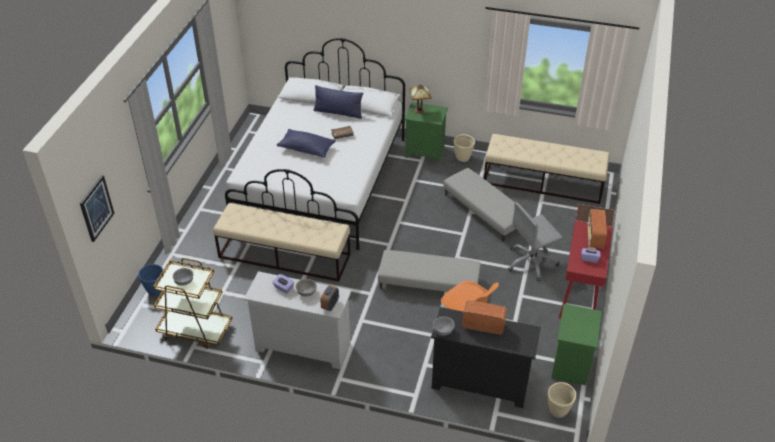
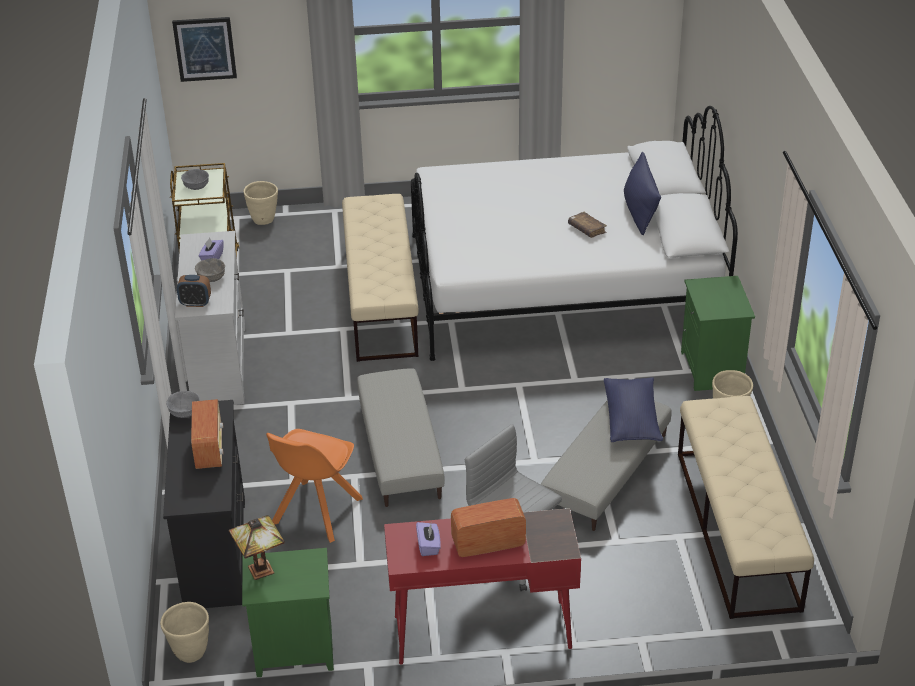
camera: 70 degrees right, 5 degrees down
blue planter [138,264,164,296] -> beige planter [244,181,278,225]
blue pillow [276,129,336,158] -> blue pillow moved to [604,377,663,442]
table lamp [410,85,431,114] -> table lamp moved to [229,515,285,580]

